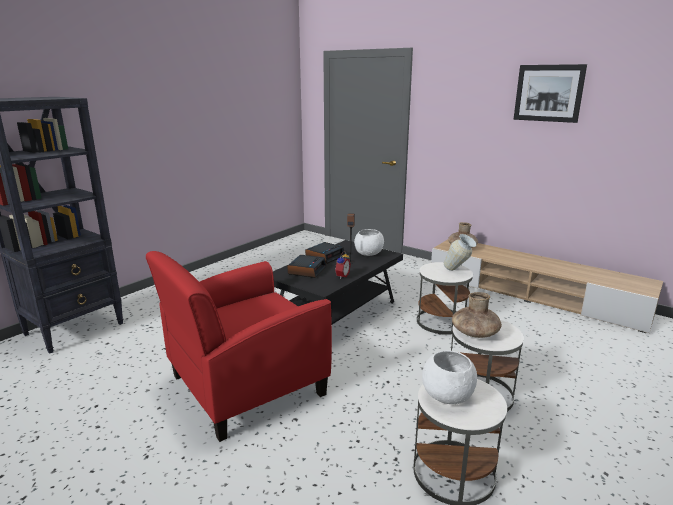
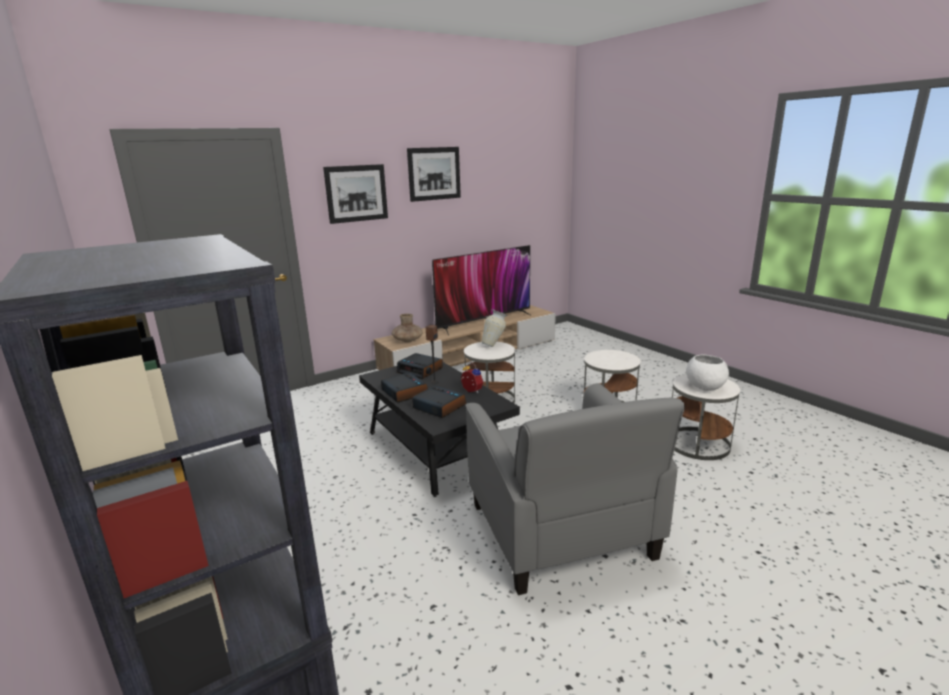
camera: 70 degrees left, 0 degrees up
red armchair [146,251,332,442] -> grey armchair [465,383,685,595]
white bowl [354,229,384,256] -> alarm clock [397,353,443,379]
brown vase [452,292,502,338] -> none
none -> picture [323,164,388,224]
none -> television [432,245,532,336]

